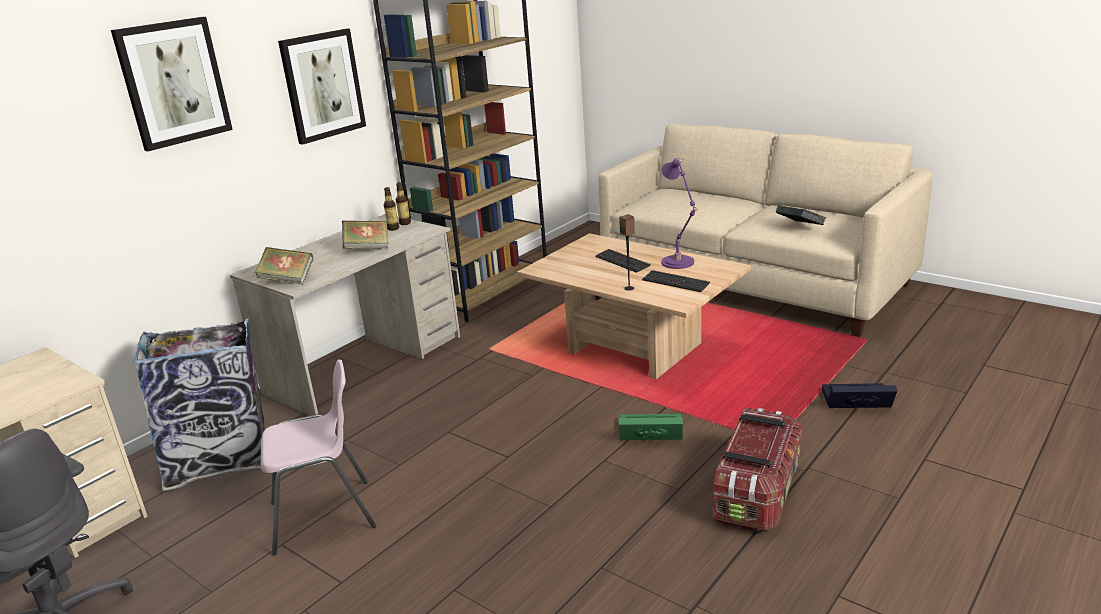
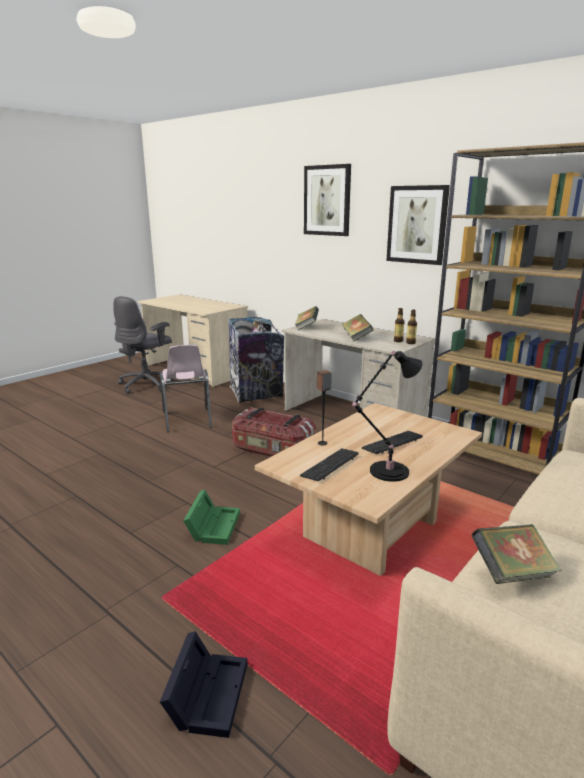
camera: 90 degrees right, 5 degrees down
purple table lamp [661,158,699,269] -> black table lamp [352,351,422,482]
storage box [714,407,803,531] -> storage box moved to [232,407,316,457]

